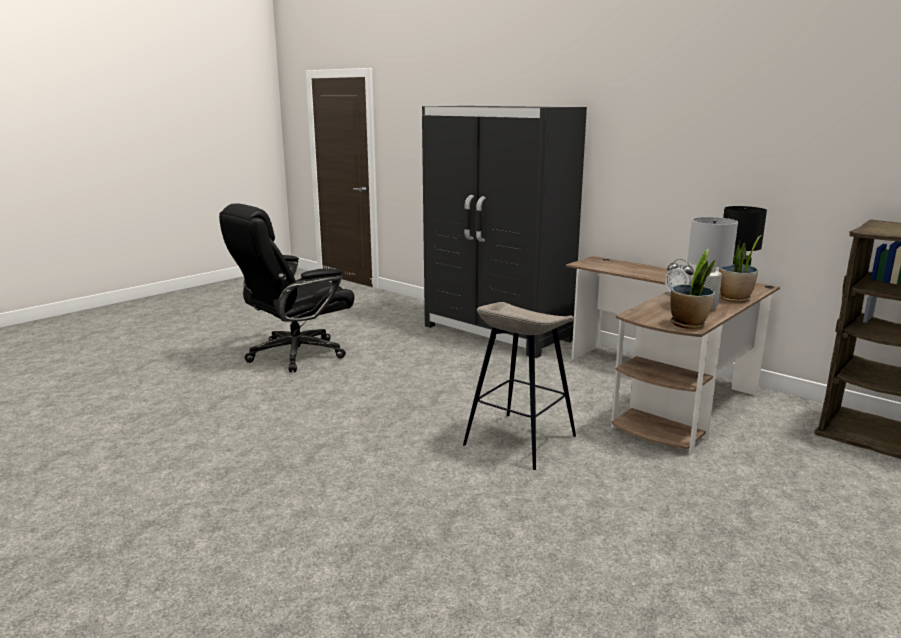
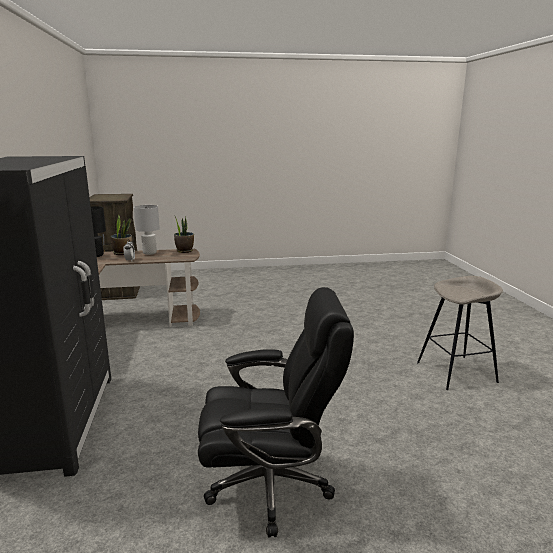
camera: 140 degrees left, 0 degrees up
grey stool [463,302,576,470] -> grey stool moved to [417,276,503,390]

